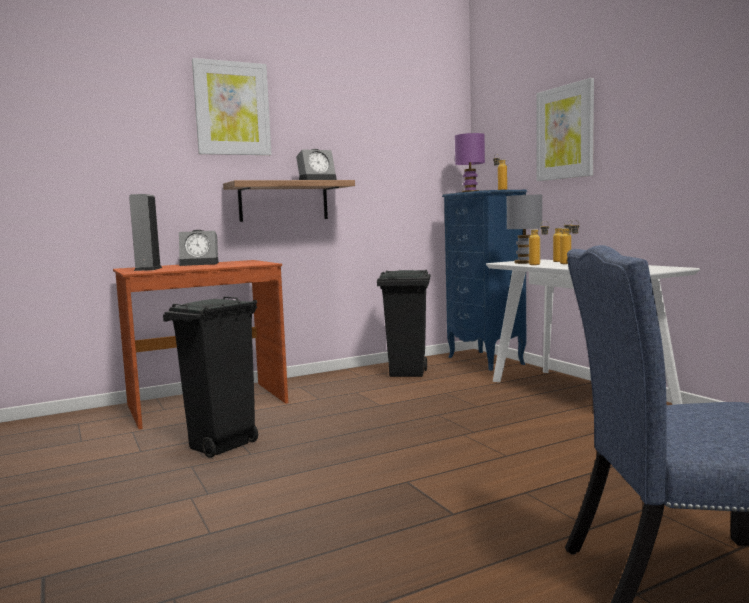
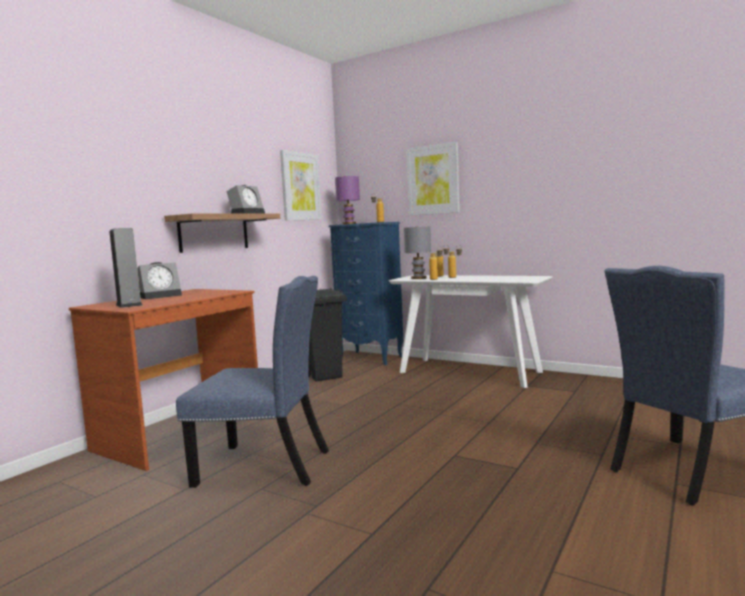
camera: 30 degrees left, 0 degrees up
black trash can [163,297,258,458] -> blue chair [176,276,329,488]
picture [192,58,272,155] -> picture moved to [280,150,322,220]

